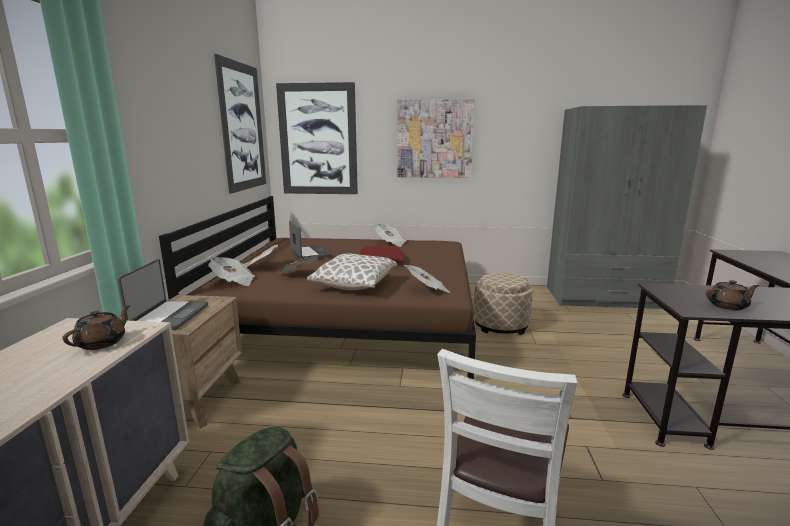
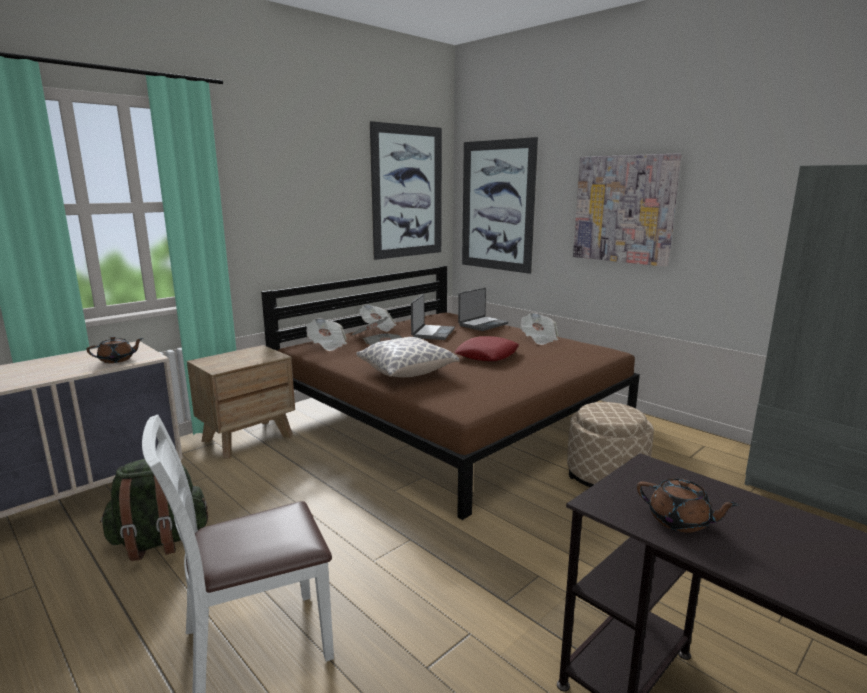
camera: 40 degrees right, 0 degrees up
laptop [117,259,208,330] -> laptop moved to [458,288,509,331]
newspaper [404,265,451,293] -> newspaper moved to [359,304,396,332]

